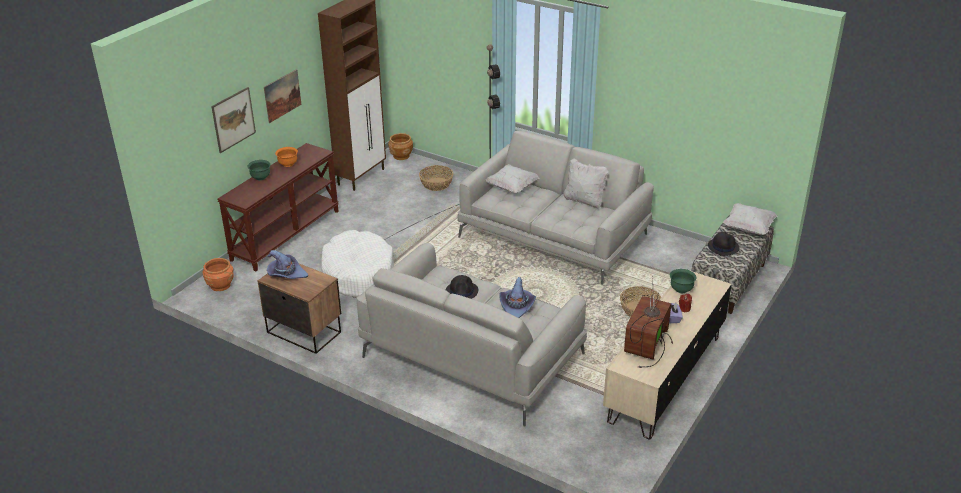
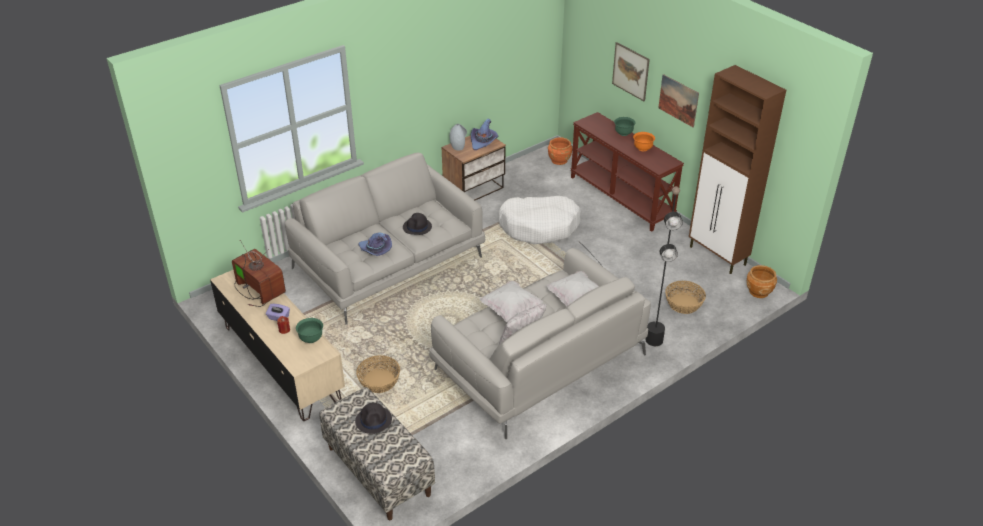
camera: 110 degrees right, 5 degrees up
white pillow [723,203,777,235] -> white pillow moved to [480,281,543,322]
none -> grey vase [450,124,467,150]

